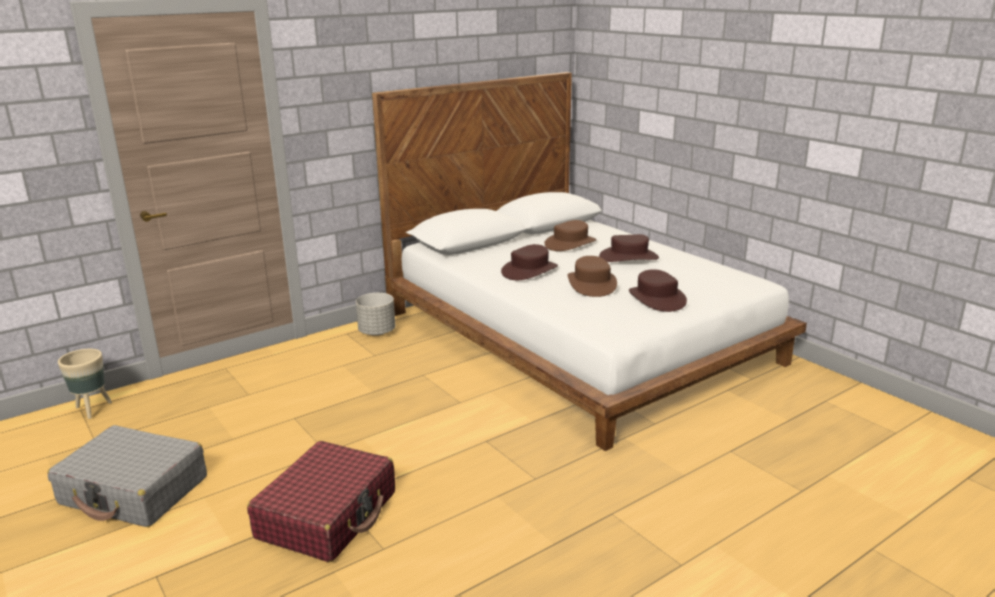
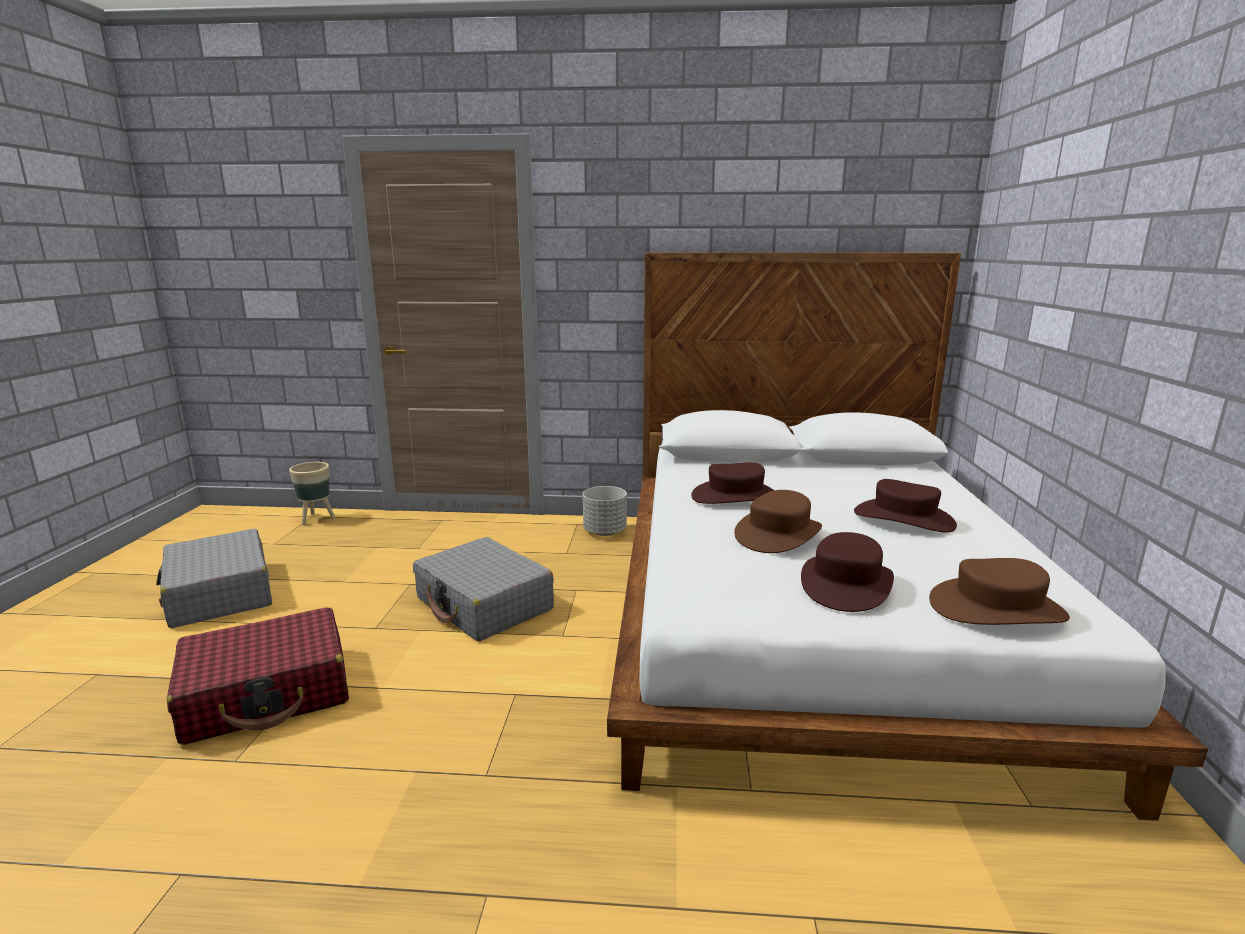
camera: 40 degrees right, 5 degrees down
brown hat [544,220,597,251] -> brown hat moved to [929,558,1070,625]
none -> grey suitcase [413,537,554,641]

